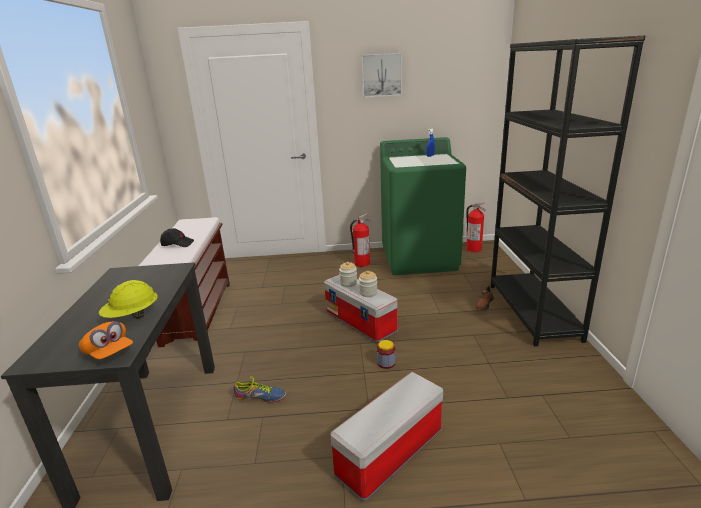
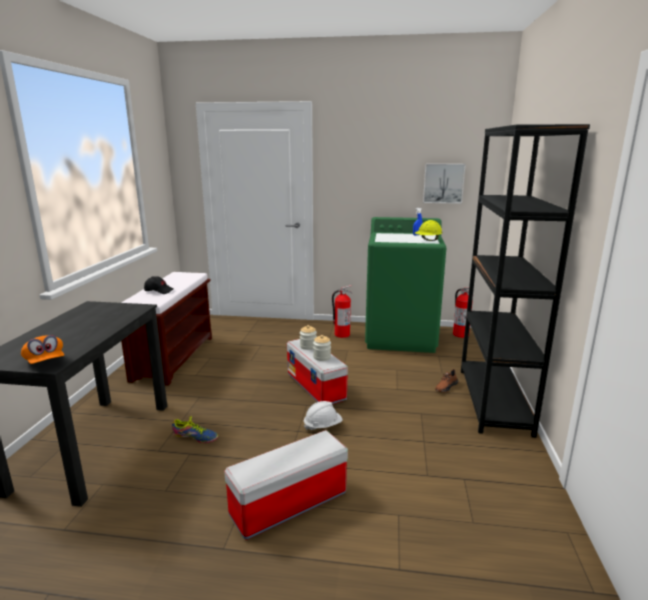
camera: 10 degrees right, 5 degrees down
yellow hard hat [99,280,158,319] -> yellow hard hat moved to [415,220,442,241]
picture [362,53,402,97] -> picture moved to [423,164,466,204]
jar [377,340,395,369] -> white hard hat [304,401,342,431]

